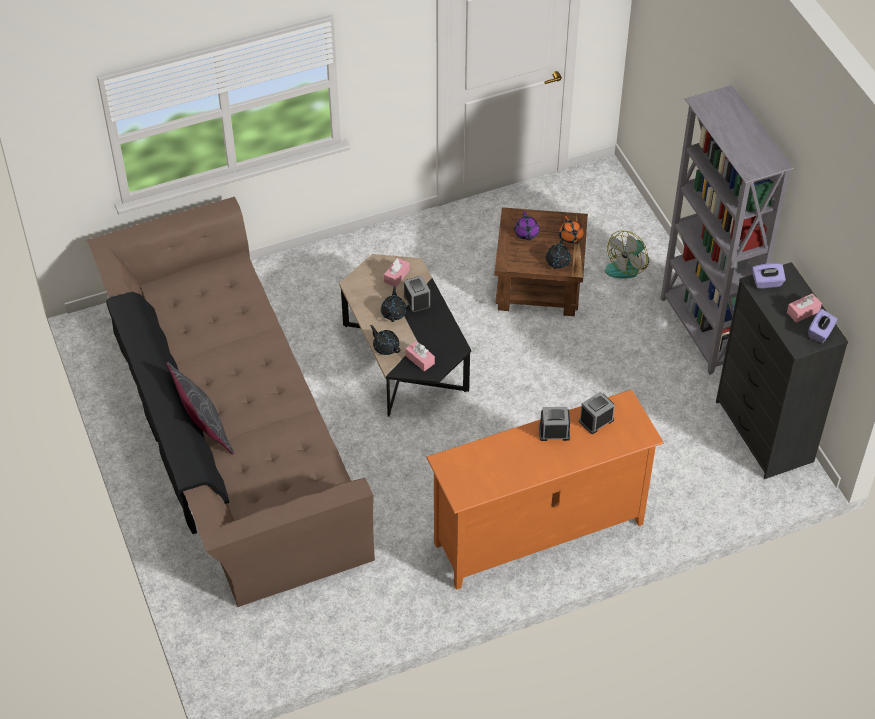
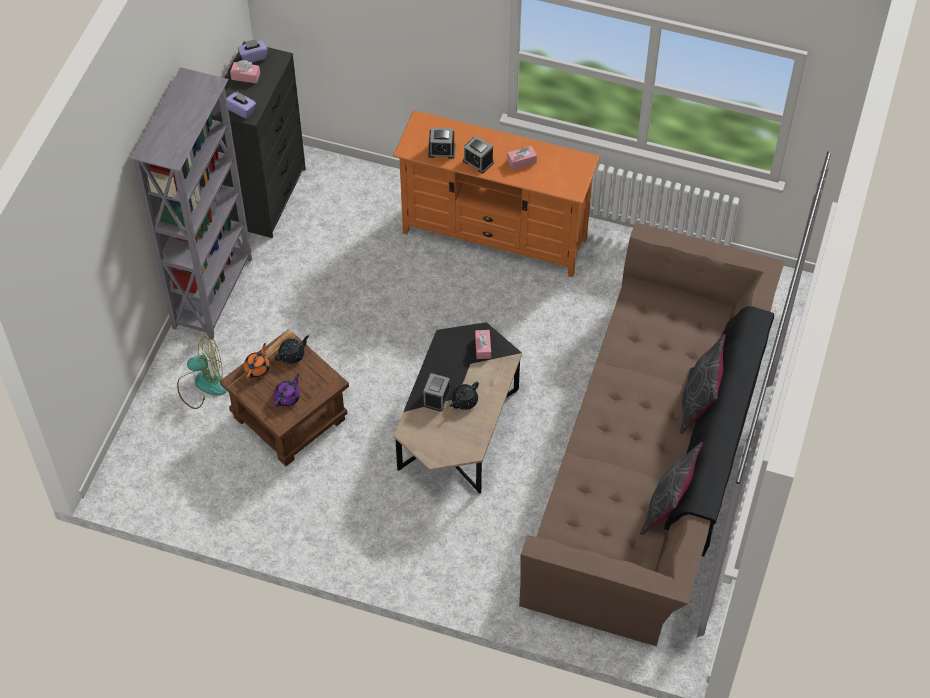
camera: 140 degrees left, 5 degrees up
black teapot [370,325,401,355] -> none
pink tissue box [384,258,410,287] -> pink tissue box moved to [507,146,537,170]
none -> grey pillow [640,442,703,535]

